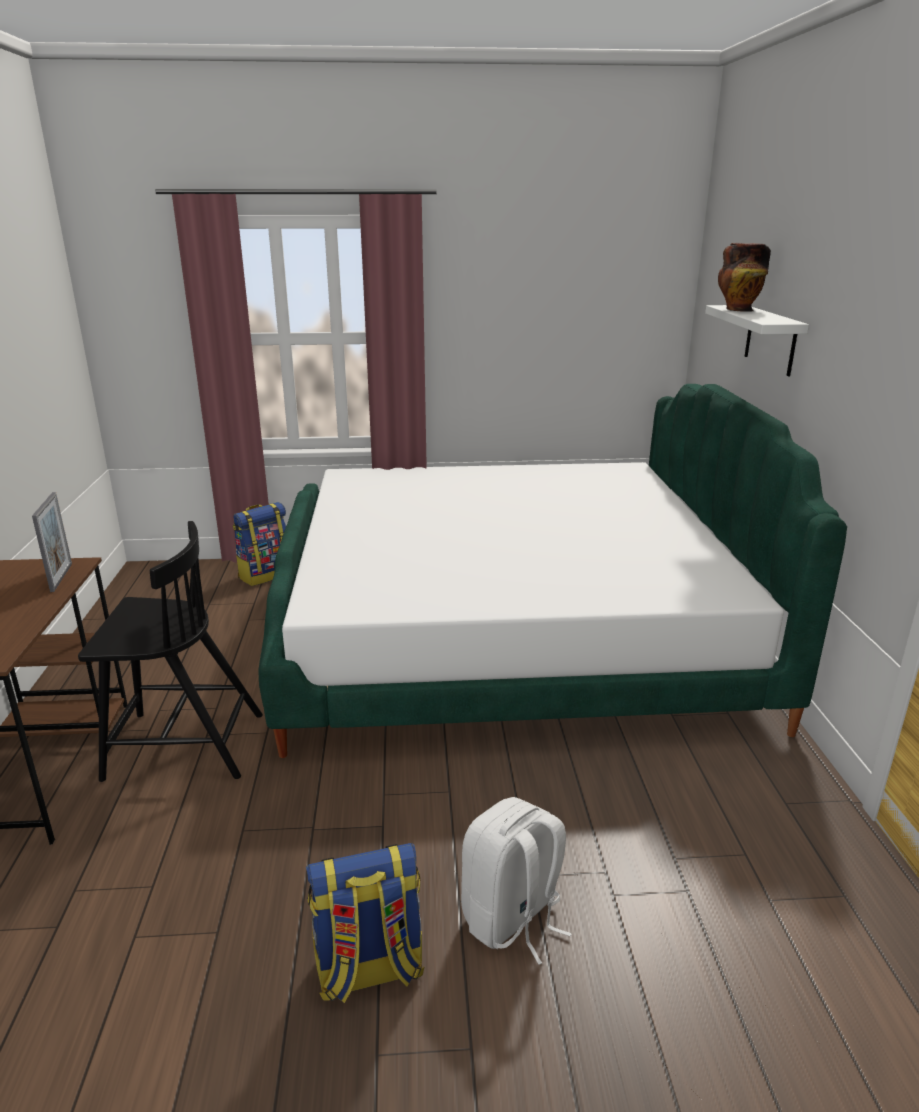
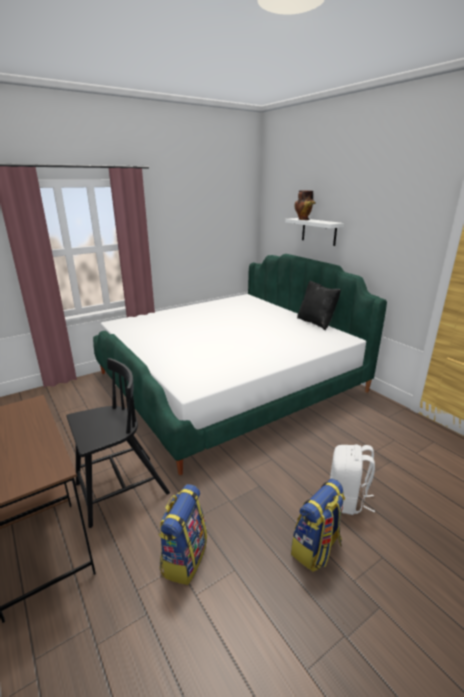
camera: 30 degrees left, 0 degrees up
picture frame [32,492,72,592] -> none
backpack [233,502,286,586] -> backpack moved to [158,484,207,585]
none -> black pillow [297,280,341,330]

